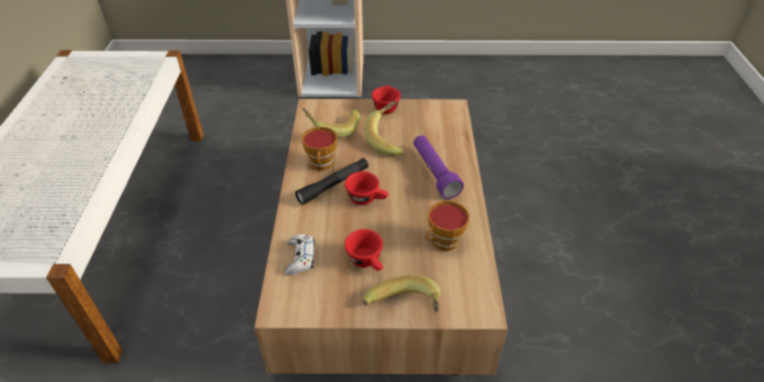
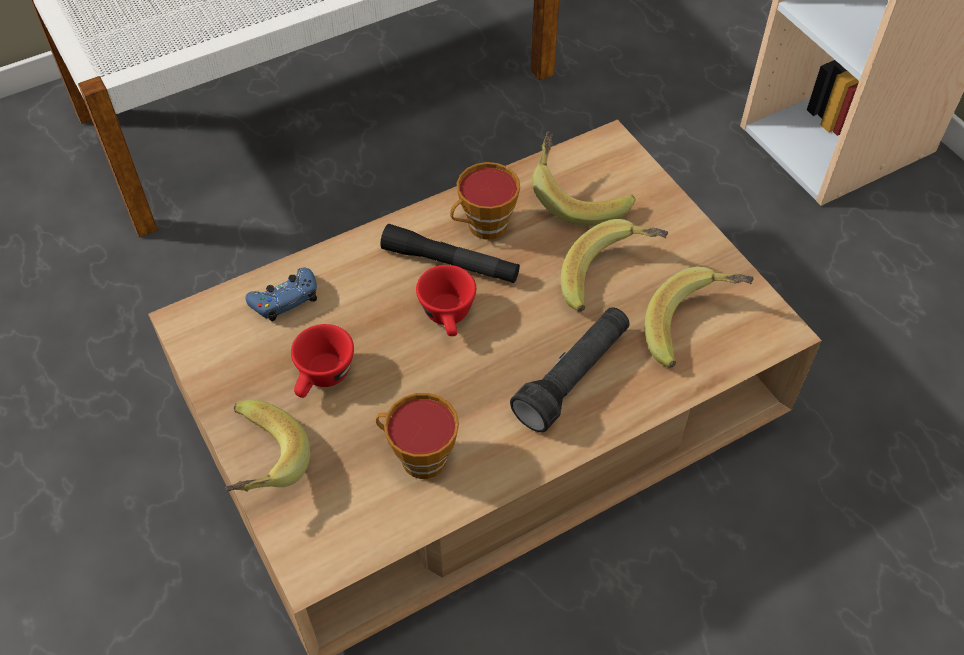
camera: 60 degrees right, 10 degrees up
white game controller [285,234,315,276] -> blue game controller [246,267,317,322]
red cup [372,85,401,114] -> none
purple flashlight [413,135,464,199] -> black flashlight [510,307,630,432]
none -> banana [645,267,753,368]

